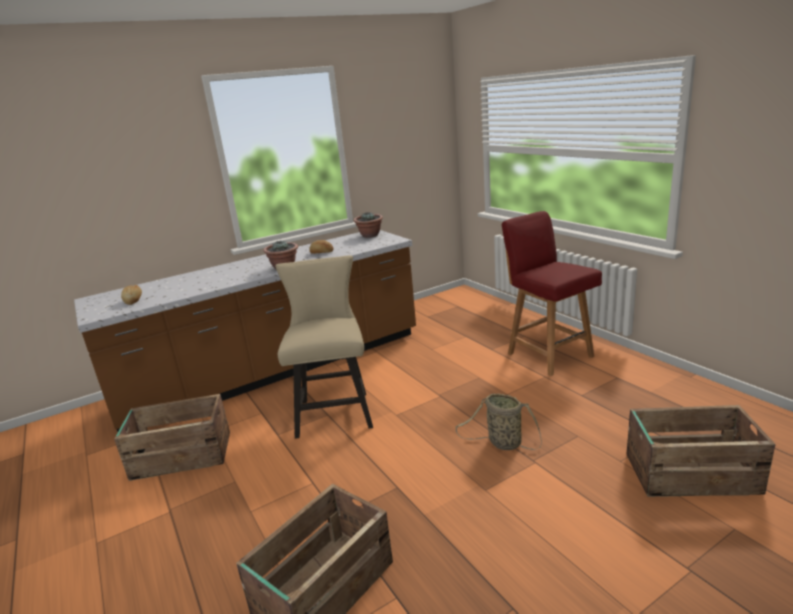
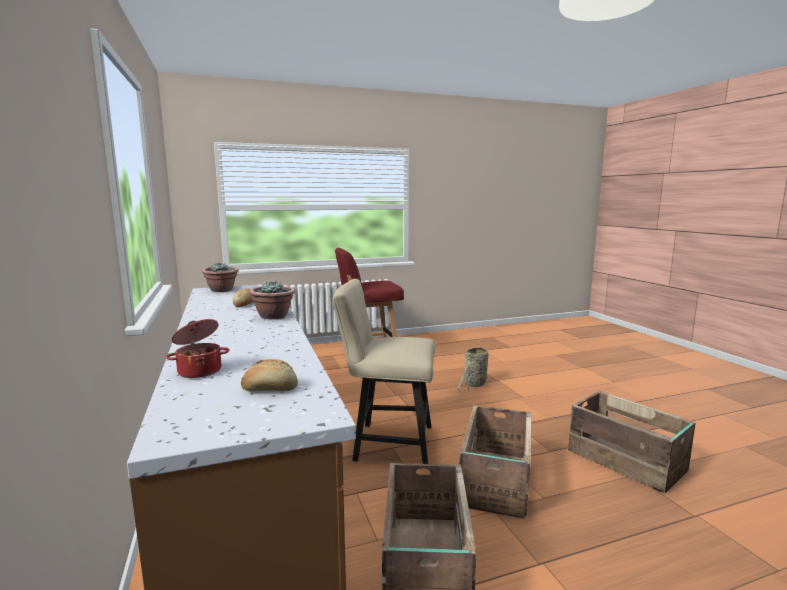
camera: 80 degrees left, 10 degrees down
crate [627,405,776,497] -> crate moved to [460,405,531,519]
none -> cooking pot [165,319,230,378]

